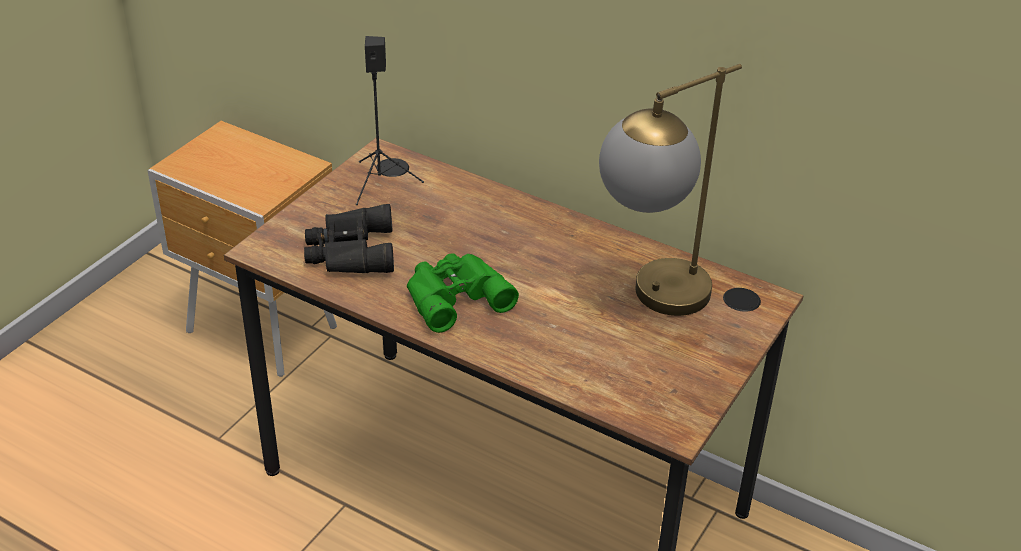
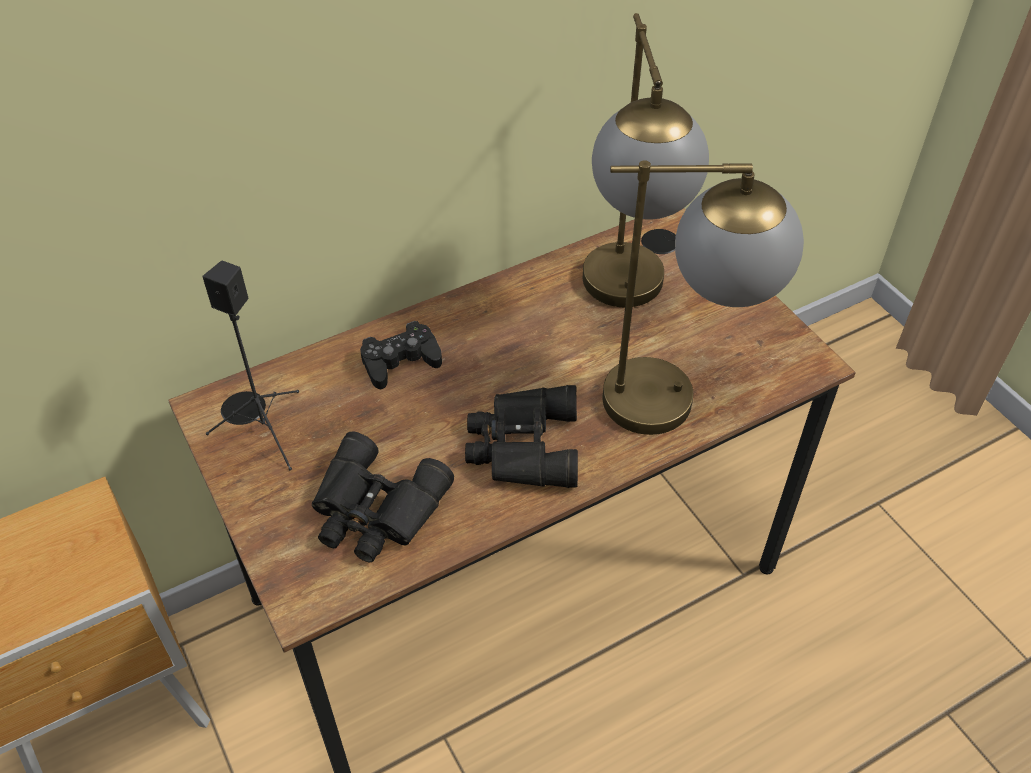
camera: 60 degrees left, 10 degrees up
green binoculars [407,253,519,333] -> black binoculars [465,385,578,488]
none -> black game controller [360,321,442,389]
none -> table lamp [603,160,804,435]

